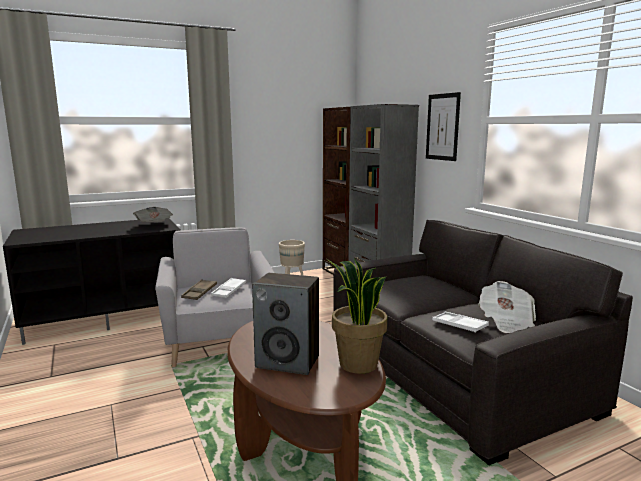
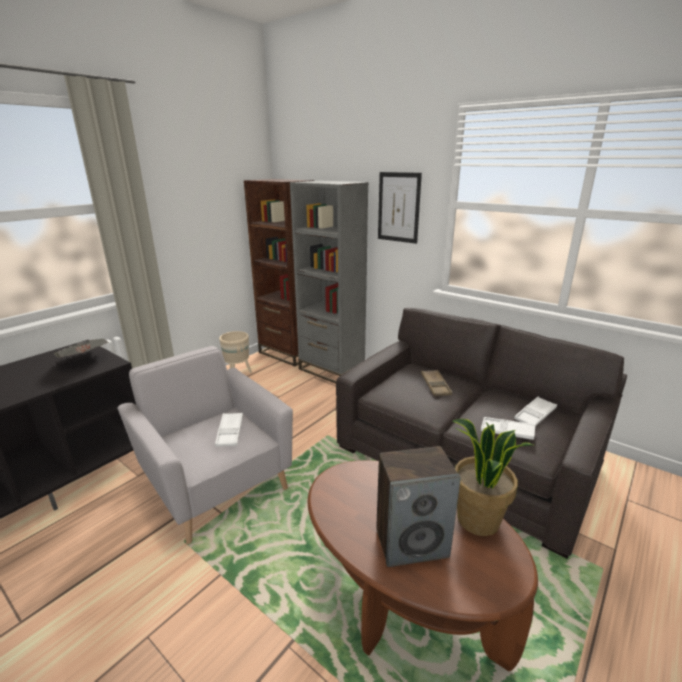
camera: 25 degrees left, 10 degrees up
brown tray [181,279,217,300] -> brown tray moved to [421,370,452,396]
newspaper [478,281,536,333] -> white tray [514,397,557,427]

